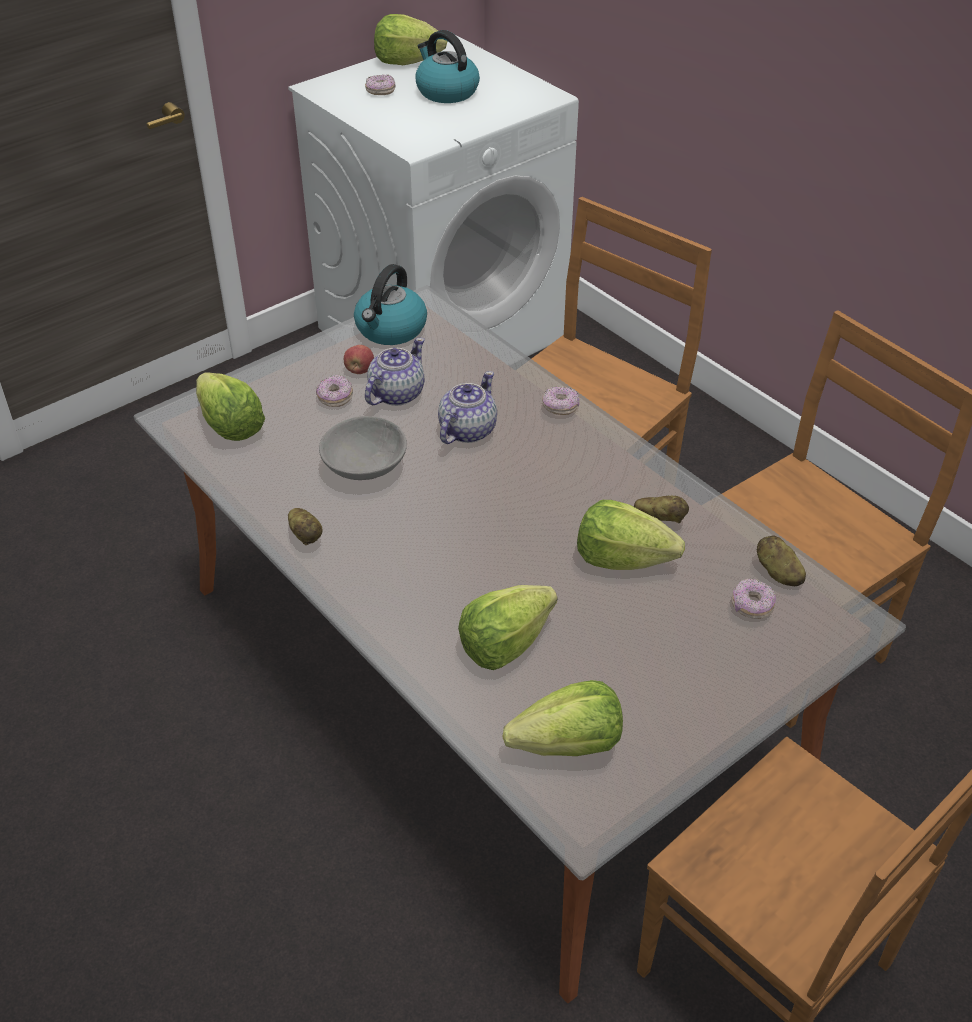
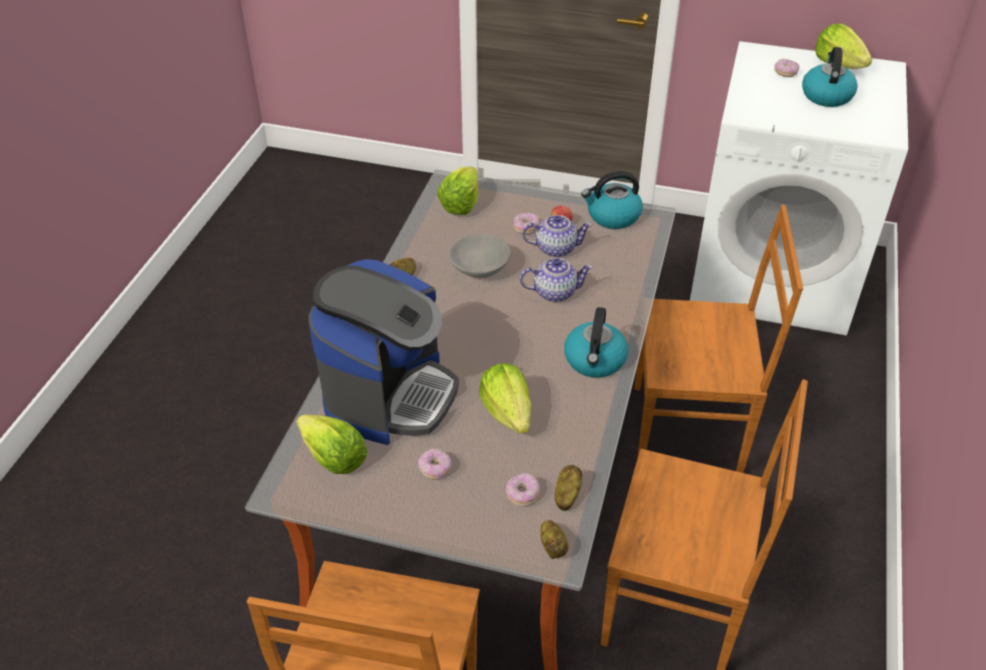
camera: 55 degrees right, 0 degrees up
lettuce [458,585,557,670] -> coffee machine [309,259,459,445]
donut [542,386,579,415] -> donut moved to [418,448,452,479]
potato [634,496,689,523] -> potato moved to [541,520,569,559]
none -> kettle [564,307,628,378]

